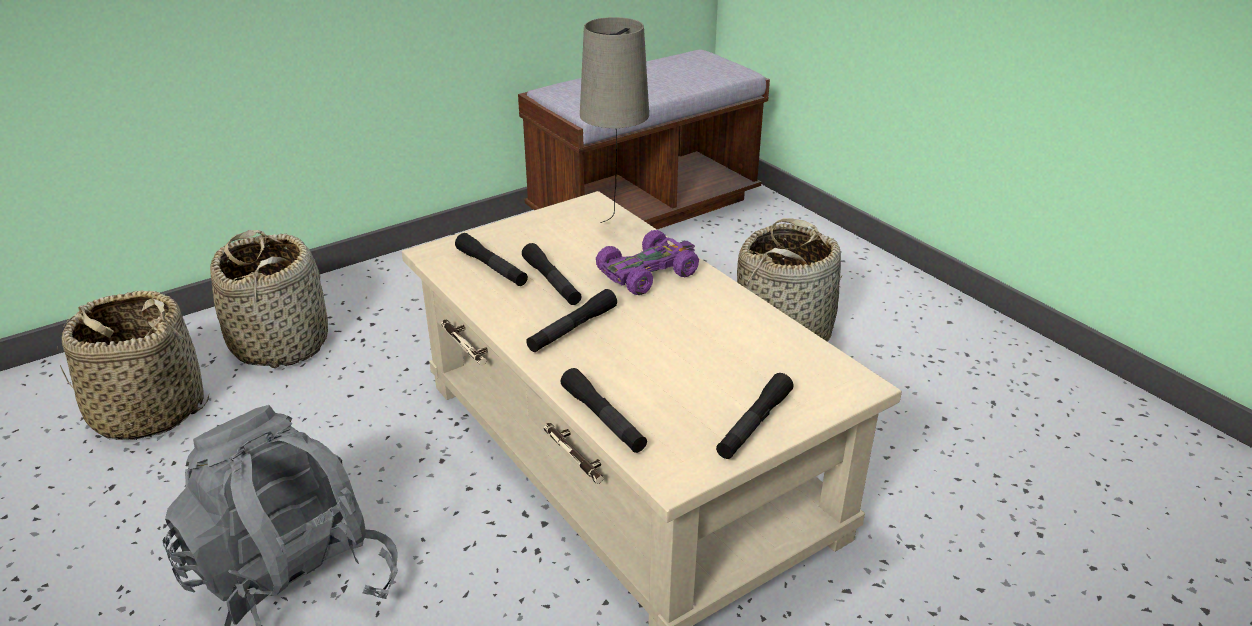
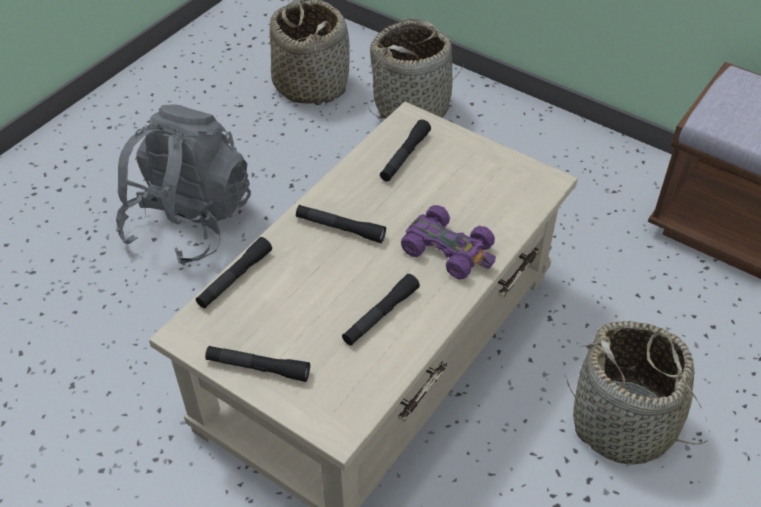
camera: 70 degrees right, 15 degrees up
black flashlight [522,243,582,305] -> black flashlight moved to [342,274,420,346]
beige table lamp [580,17,649,223] -> none

